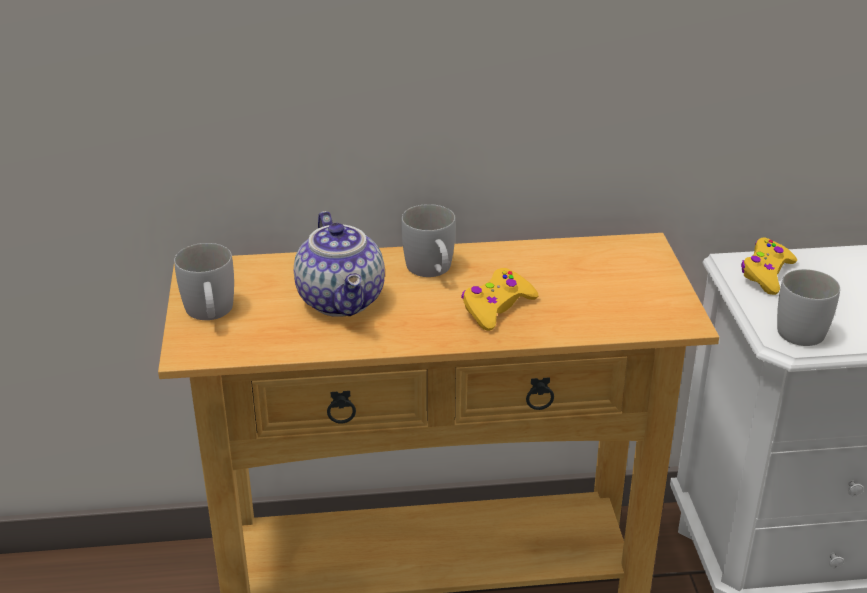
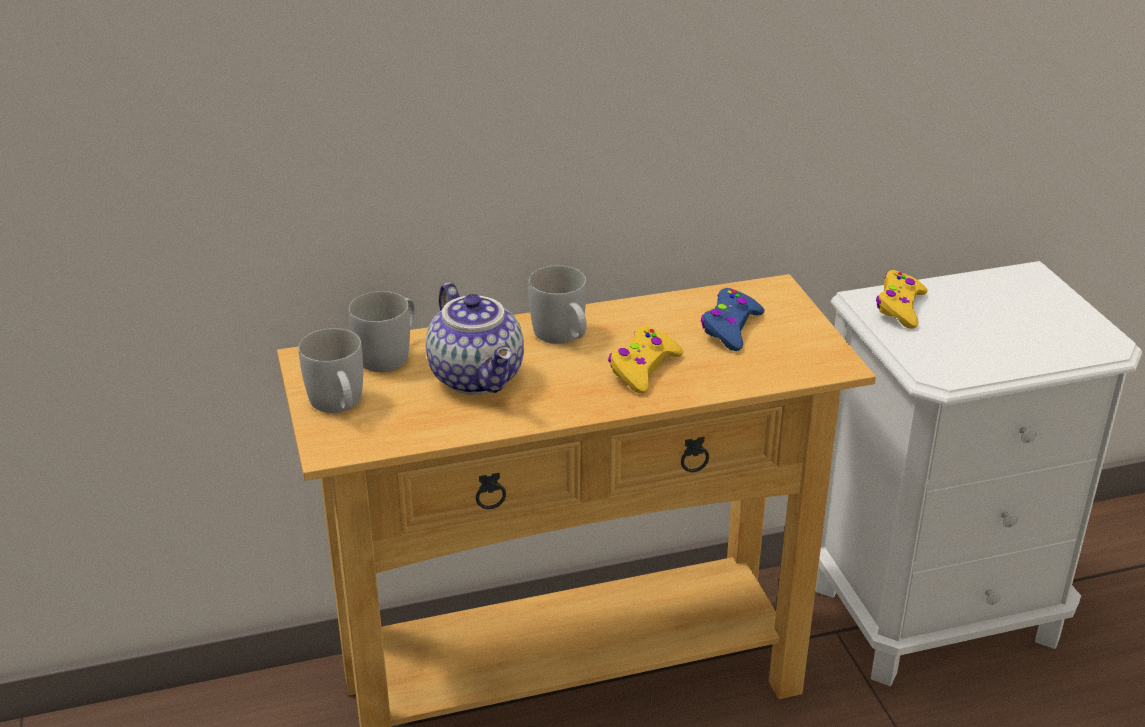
camera: 10 degrees left, 0 degrees up
white mug [777,269,840,346] -> white mug moved to [349,291,415,372]
none -> blue game controller [701,288,765,351]

